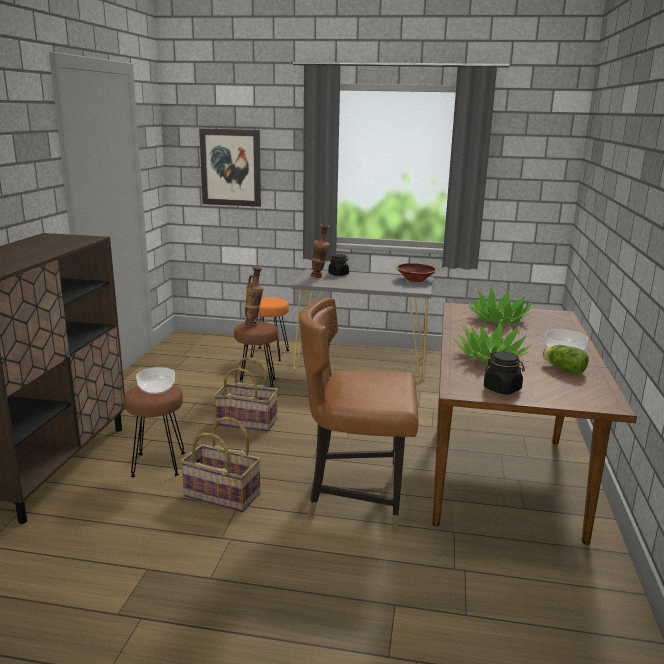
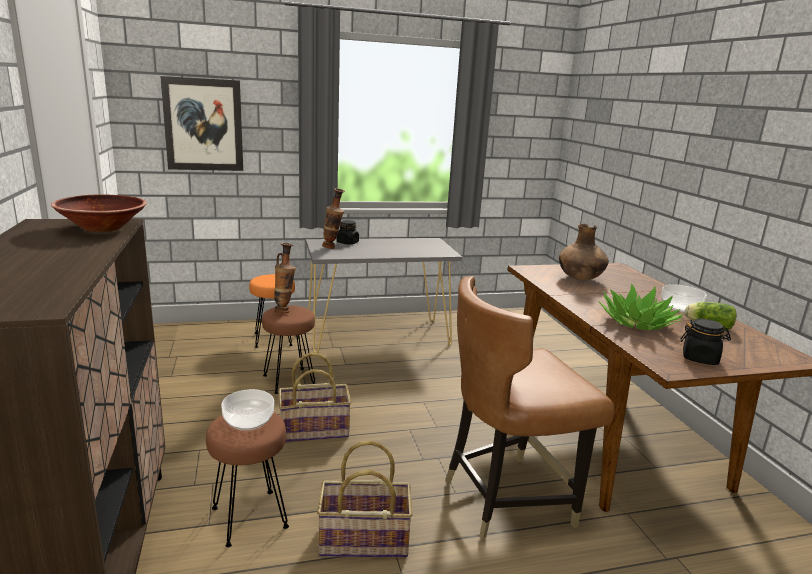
camera: 25 degrees left, 0 degrees up
brown bowl [396,263,437,282] -> brown bowl moved to [51,195,147,232]
potted plant [468,288,533,324] -> brown vase [559,224,609,280]

